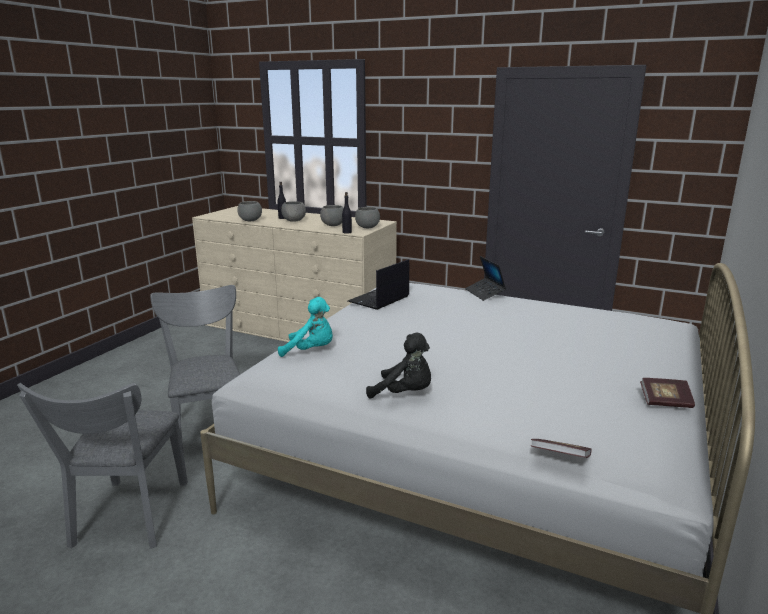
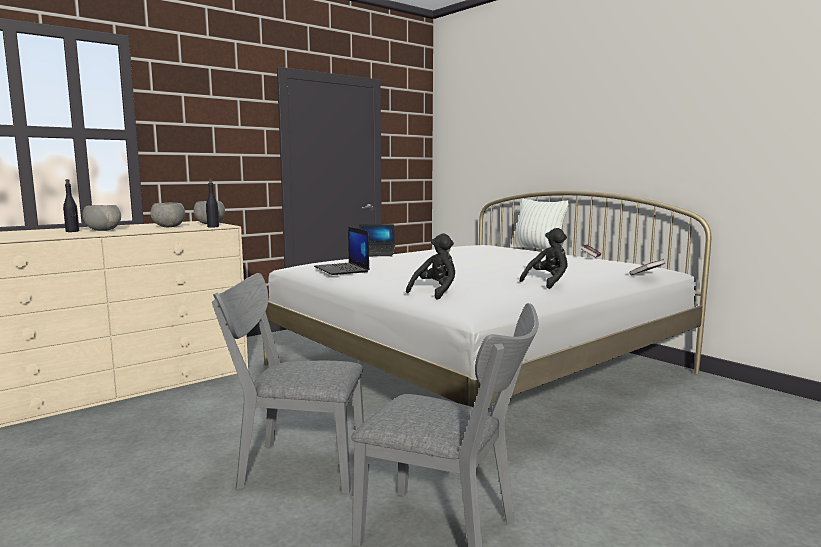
camera: 65 degrees left, 10 degrees down
grey bowl [237,201,262,221] -> none
turquoise plush toy [278,297,333,357] -> black plush toy [406,233,455,300]
none -> pillow [511,199,570,249]

